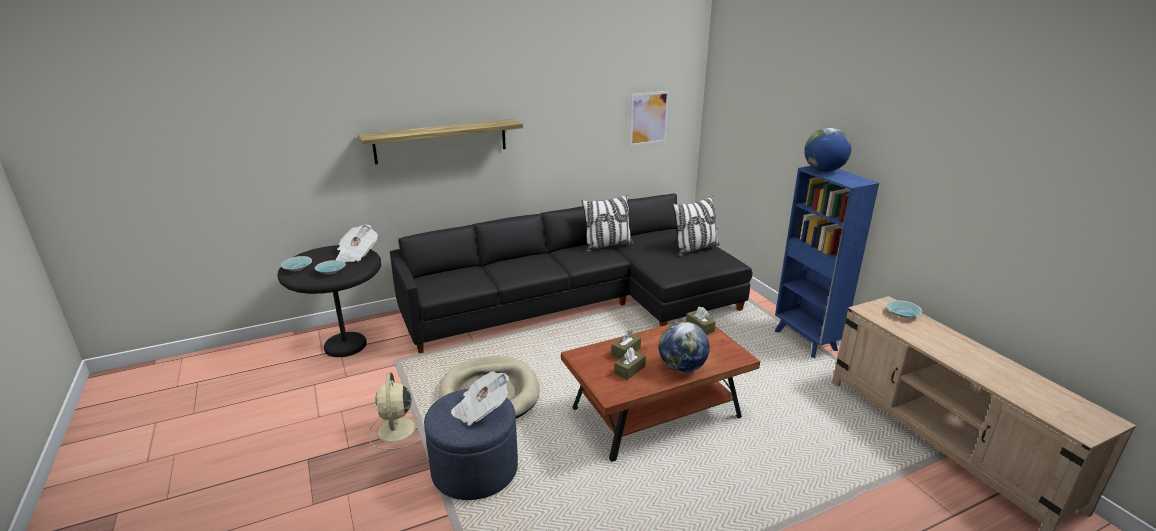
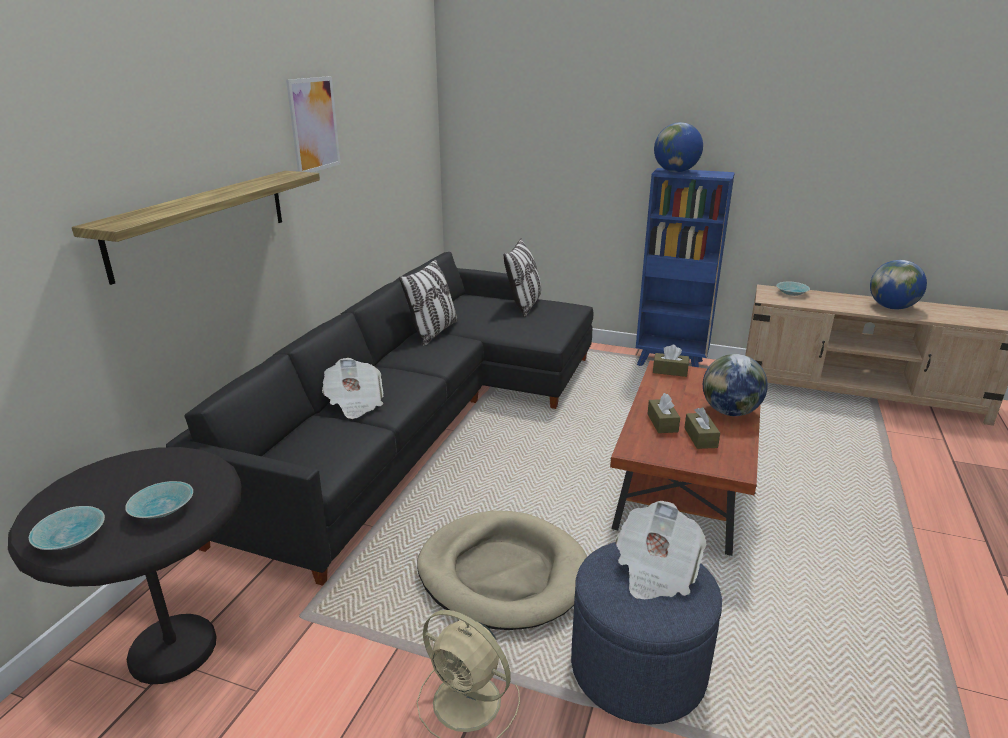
camera: 45 degrees left, 0 degrees up
newspaper [336,224,378,262] -> newspaper moved to [322,358,383,419]
picture [629,91,669,146] -> picture moved to [286,76,341,172]
none -> globe [870,260,927,309]

